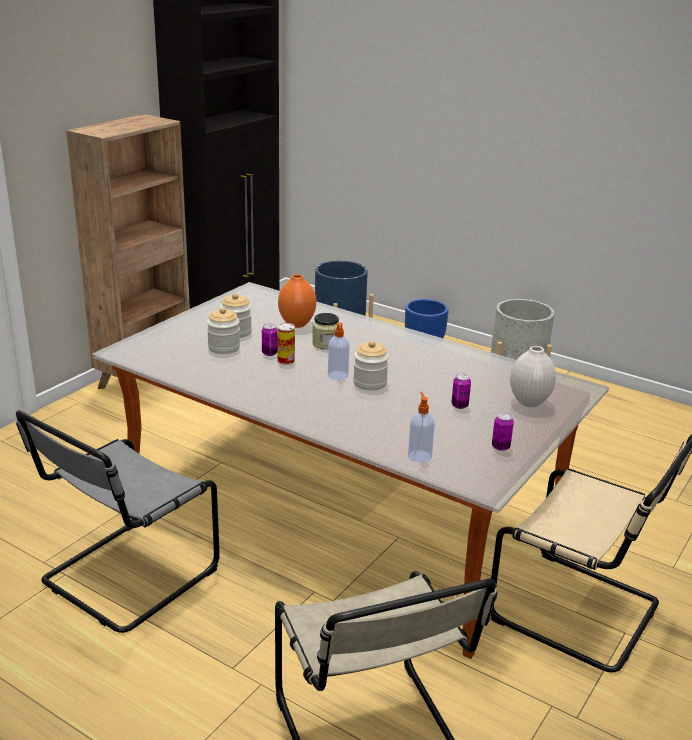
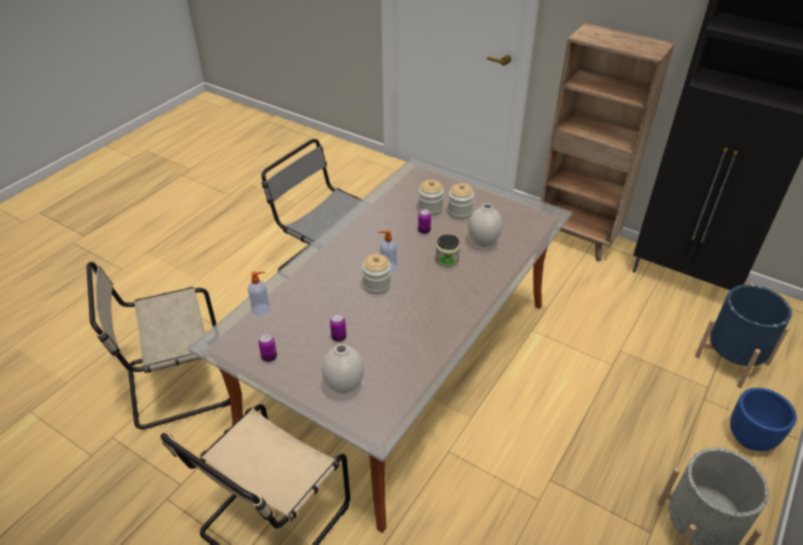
camera: 90 degrees right, 15 degrees up
can [277,323,295,365] -> none
orange vase [278,274,316,328] -> white vase [468,203,502,247]

